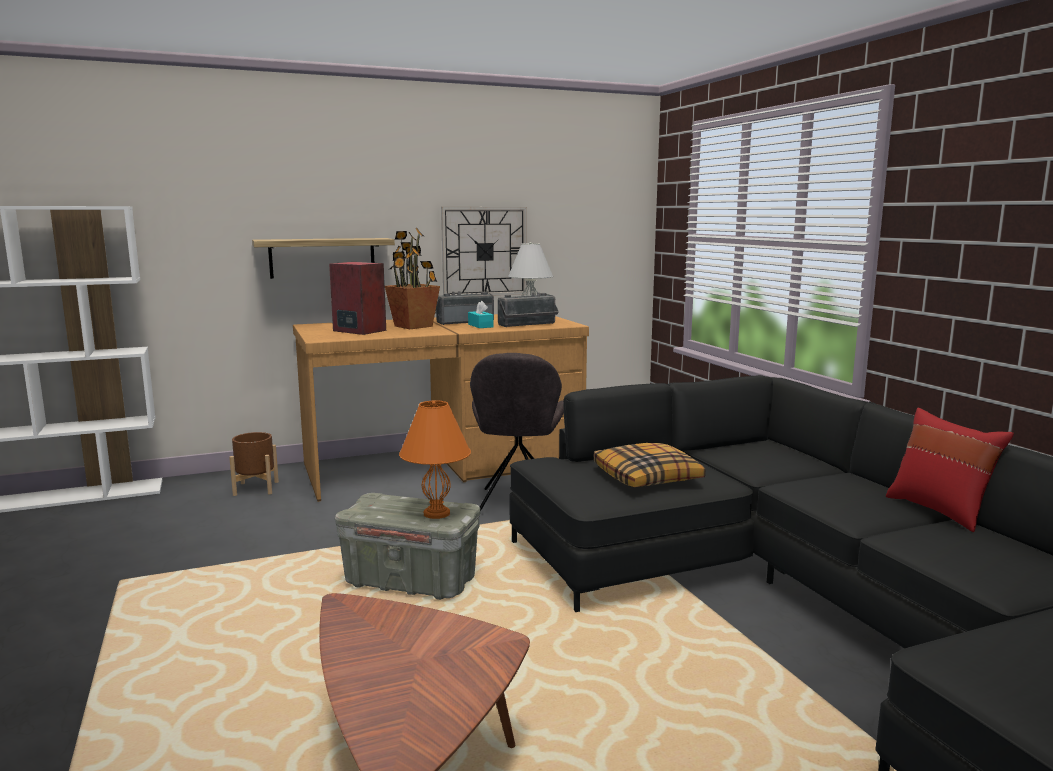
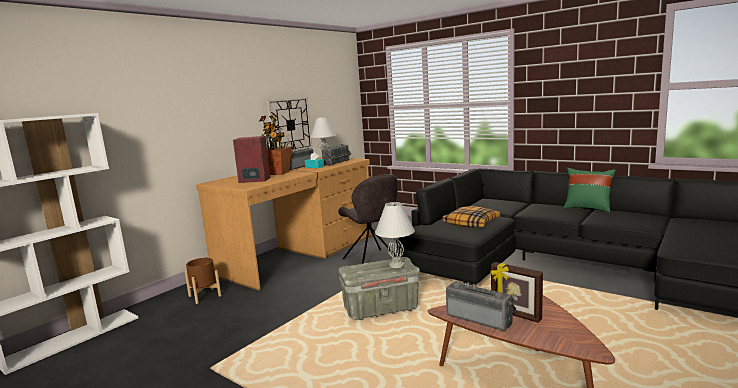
camera: 30 degrees left, 0 degrees up
shelf [252,238,395,279] -> none
orange table lamp [399,400,471,519] -> white table lamp [375,202,415,268]
red pillow [886,408,1014,532] -> green pillow [563,168,616,213]
none -> radio [446,282,516,331]
none -> picture frame [490,262,543,323]

